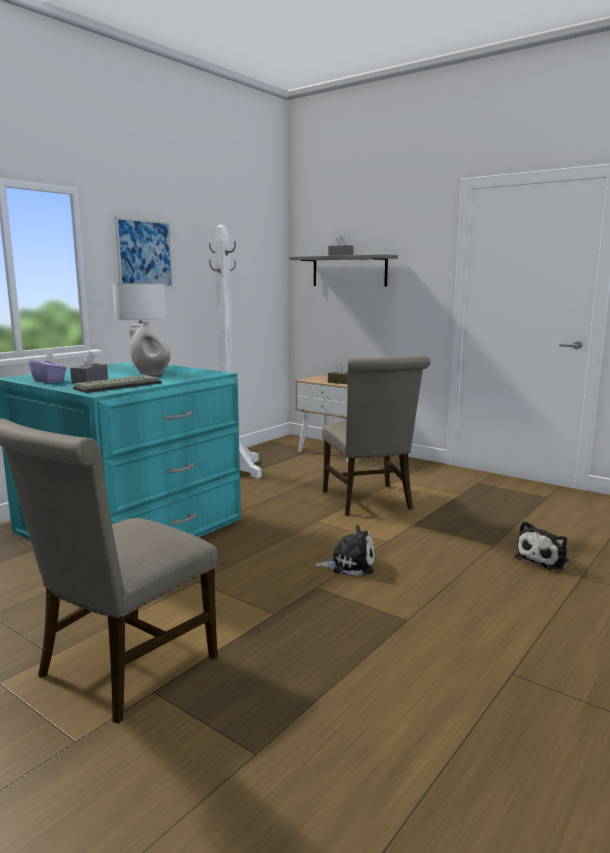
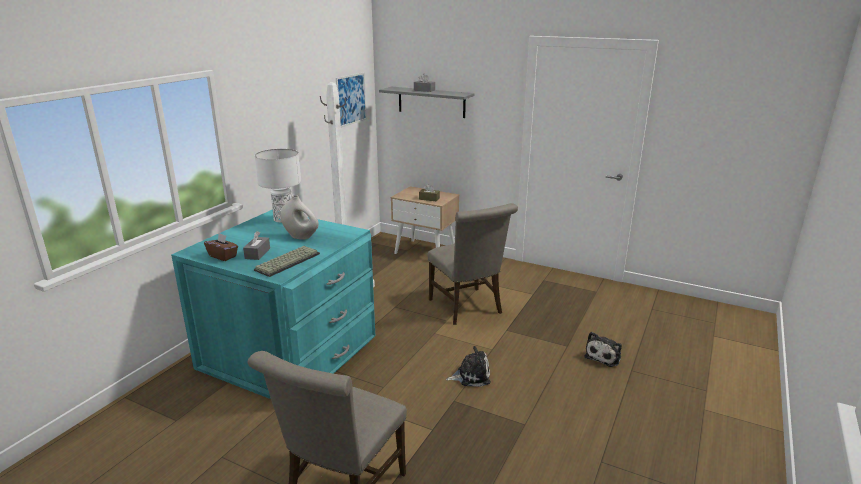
camera: 10 degrees left, 10 degrees up
purple tissue box [29,352,67,383] -> brown tissue box [204,233,238,261]
picture [115,217,173,288] -> picture moved to [336,72,367,128]

